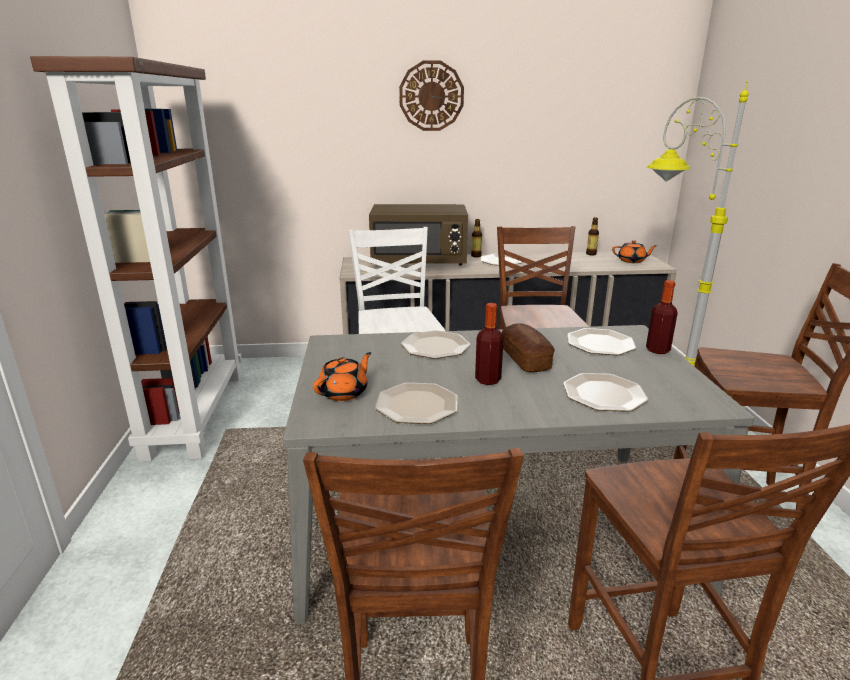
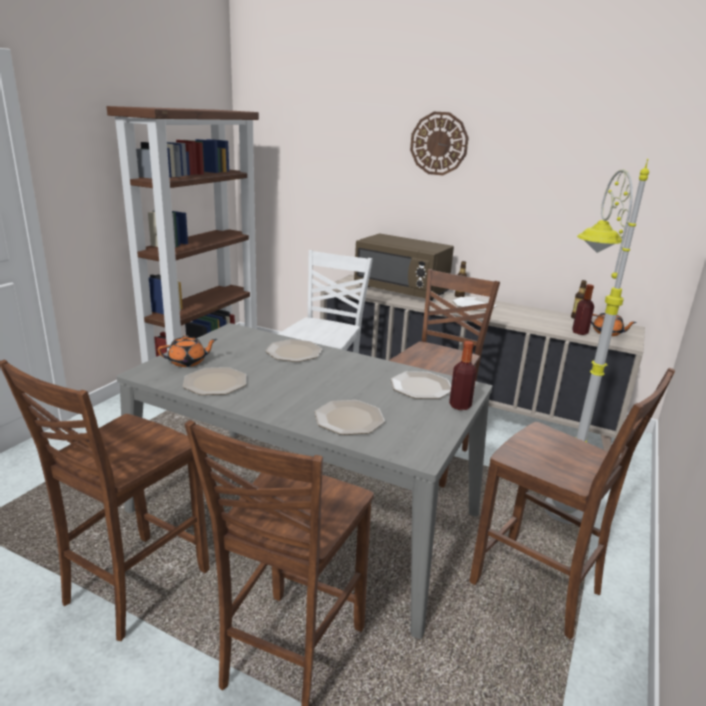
camera: 30 degrees right, 0 degrees up
bottle [475,303,504,385] -> bottle moved to [572,284,594,335]
bread [502,323,555,372] -> none

